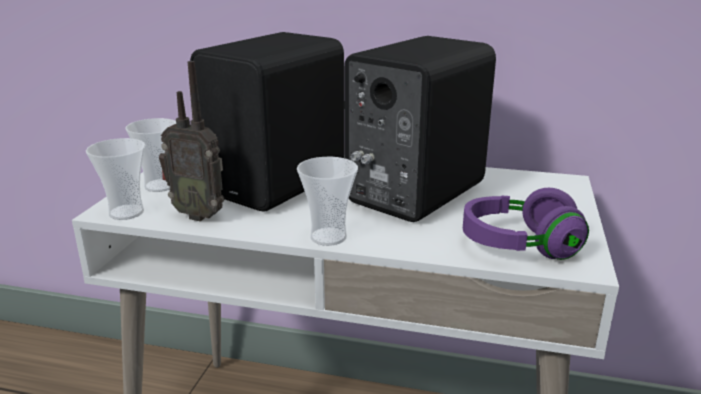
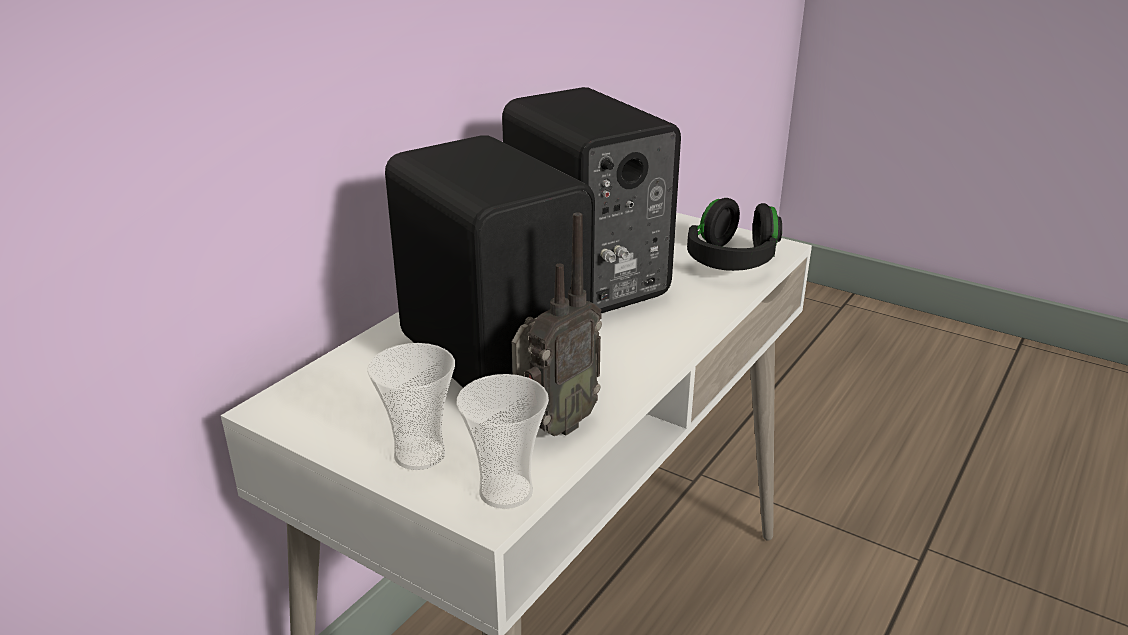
camera: 70 degrees left, 5 degrees up
cup [297,157,358,246] -> none
purple headphones [463,188,589,260] -> black headphones [687,198,782,271]

